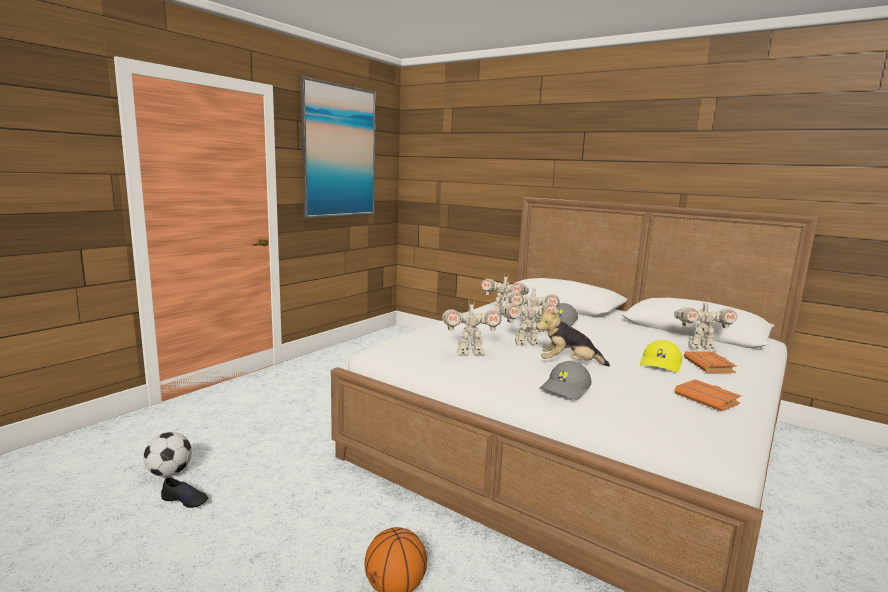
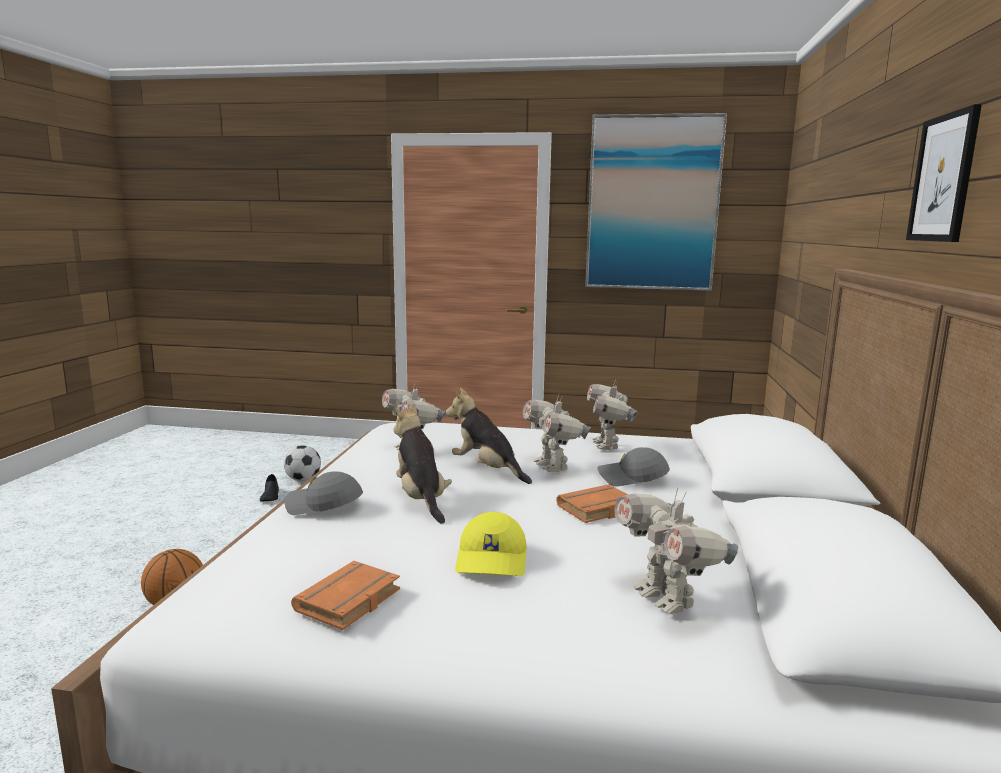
camera: 65 degrees right, 0 degrees up
toy robot [500,295,558,345] -> plush toy [446,388,532,484]
yellow cap [640,340,682,373] -> yellow cap turned 90 degrees counterclockwise [455,512,527,576]
orange book [684,351,737,373] -> orange book moved to [556,484,628,523]
none -> picture [906,104,982,242]

